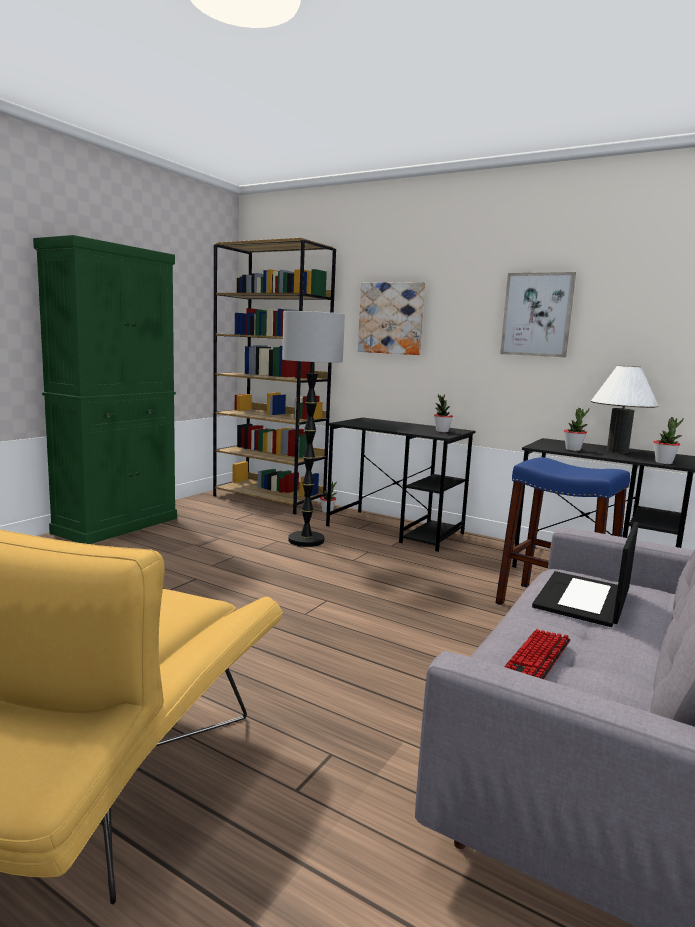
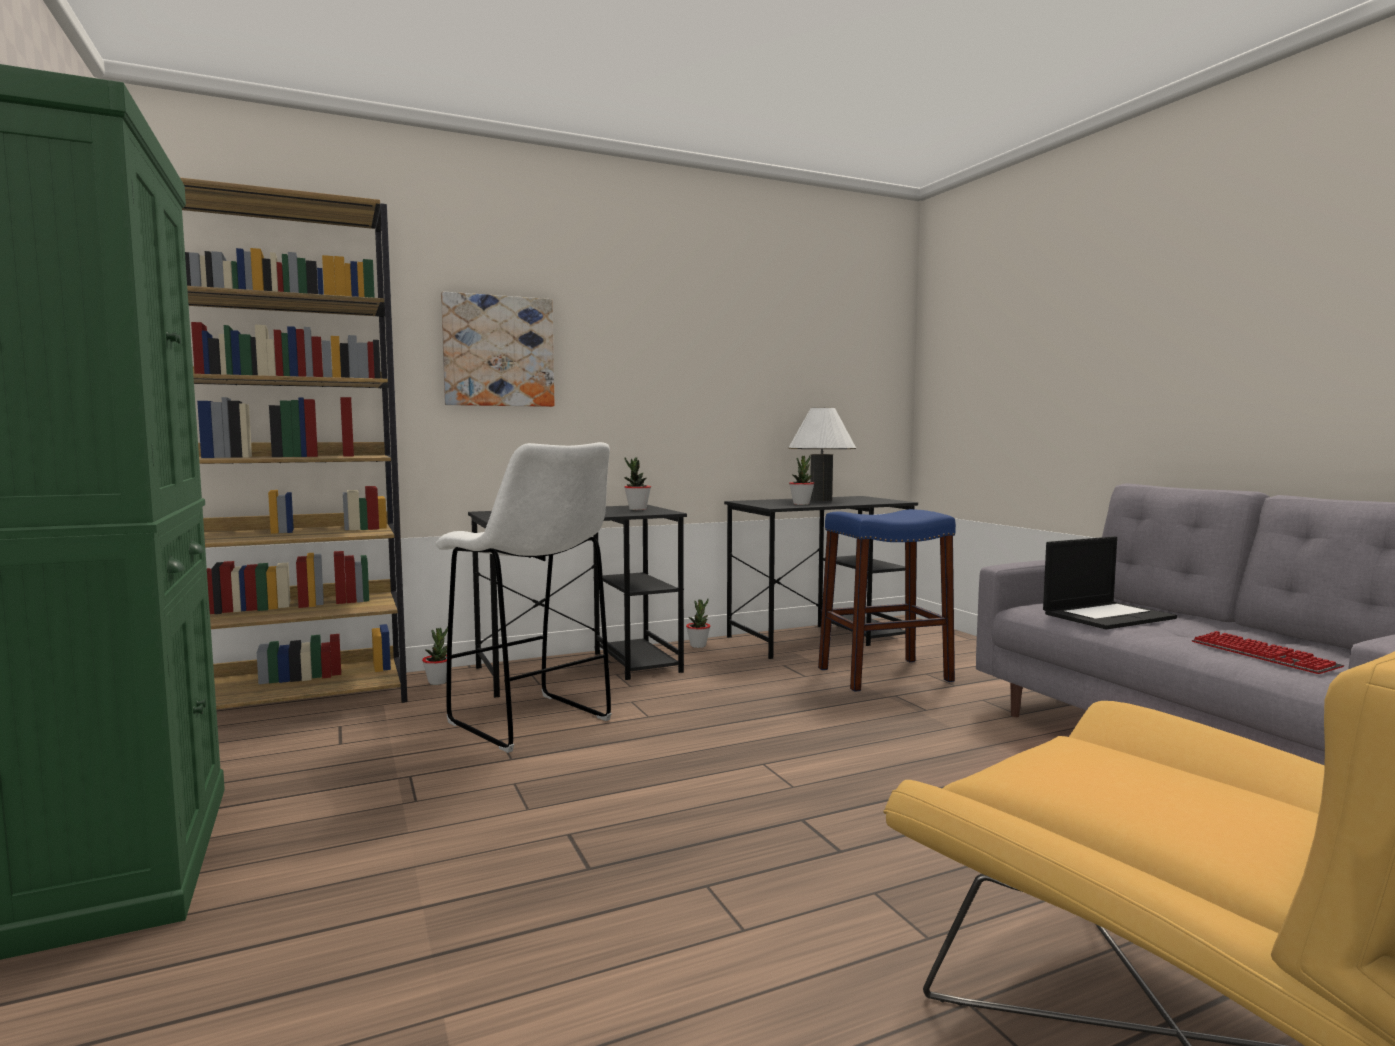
camera: 55 degrees left, 5 degrees down
floor lamp [282,311,345,547] -> white stool [435,442,612,753]
picture [500,272,576,357] -> none
laptop [532,522,639,627] -> laptop turned 90 degrees counterclockwise [1043,536,1177,630]
potted plant [654,417,684,464] -> potted plant moved to [686,599,710,648]

